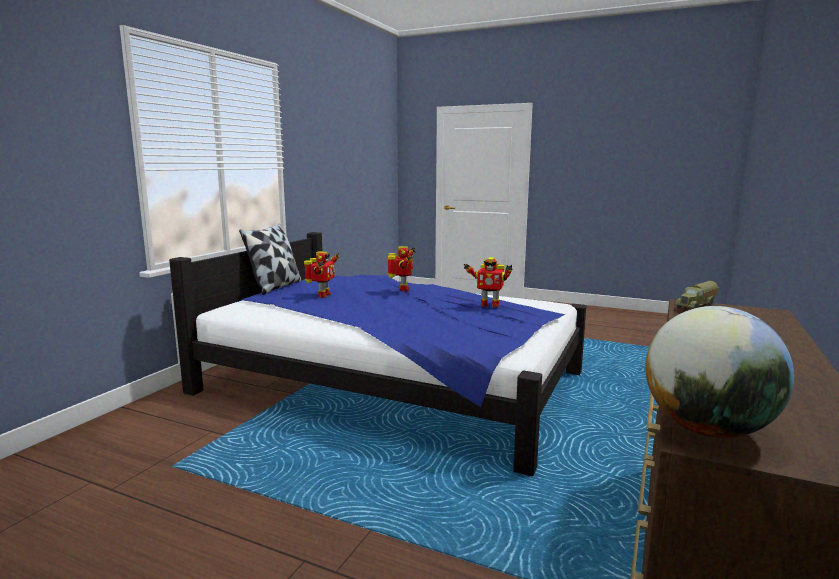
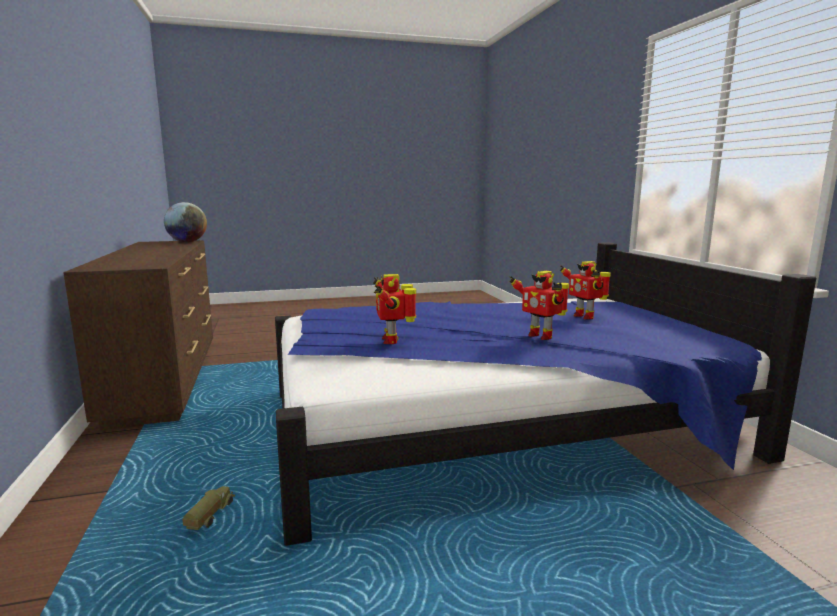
camera: 140 degrees right, 0 degrees up
pillow [239,224,301,295] -> none
toy robot [463,257,512,308] -> toy robot turned 75 degrees counterclockwise [373,274,416,344]
toy truck [675,281,719,309] -> toy truck moved to [182,486,235,530]

